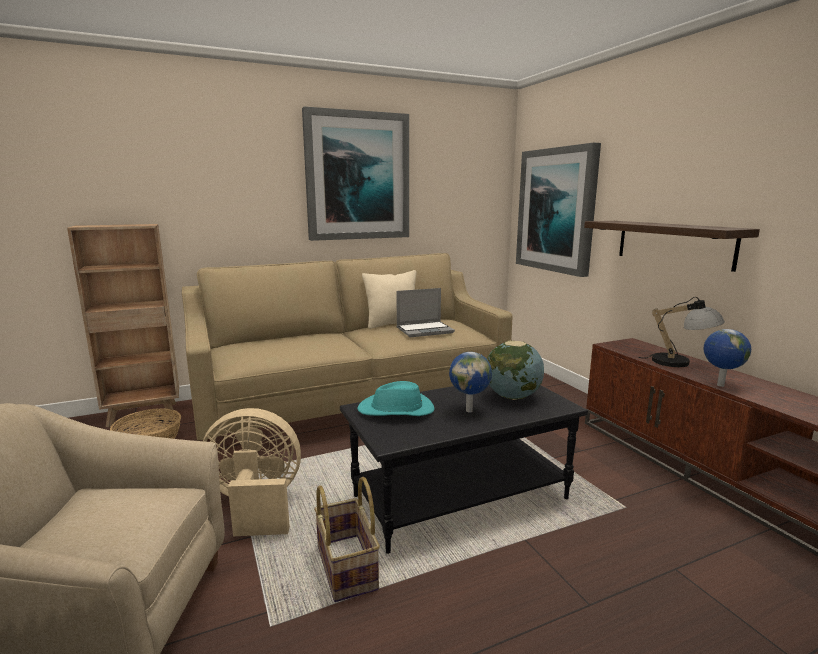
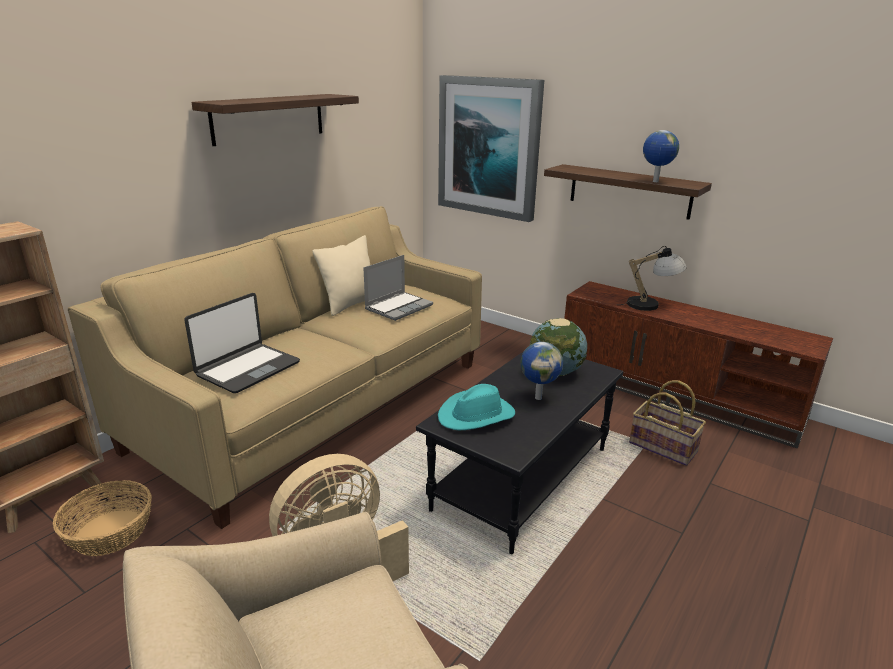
camera: 30 degrees left, 10 degrees up
picture [302,106,409,241] -> shelf [192,94,359,146]
basket [314,477,380,602] -> basket moved to [629,380,706,466]
globe [704,329,751,387] -> globe moved to [643,130,679,182]
none -> laptop [184,293,300,393]

